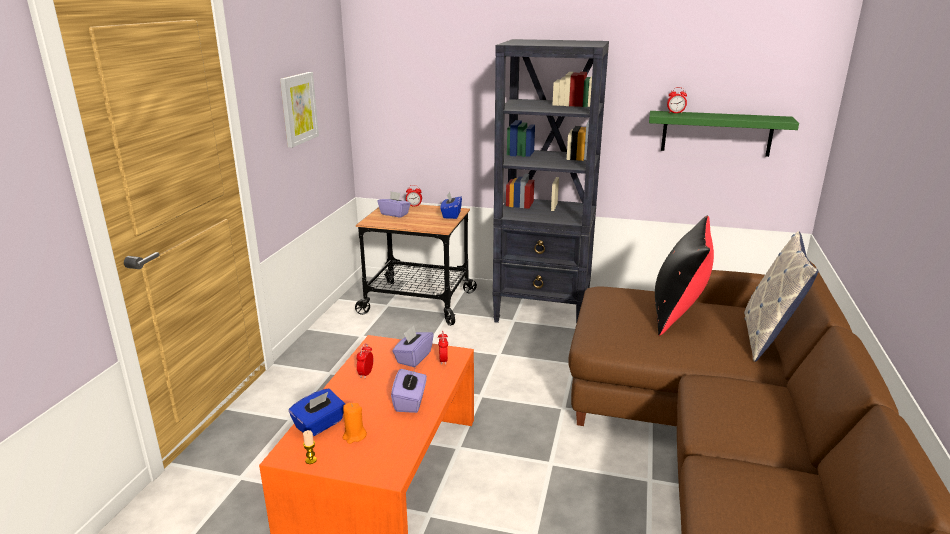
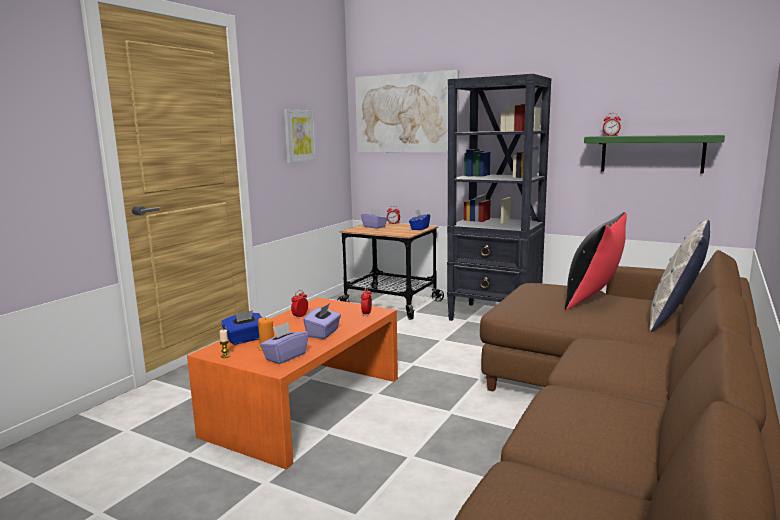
camera: 15 degrees right, 10 degrees down
purple tissue box [392,325,434,367] -> purple tissue box moved to [260,322,309,364]
none -> picture [355,70,459,152]

